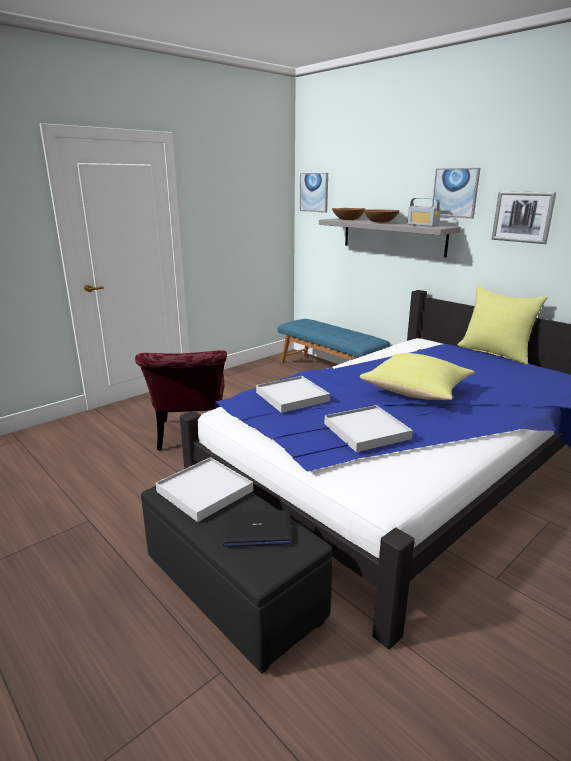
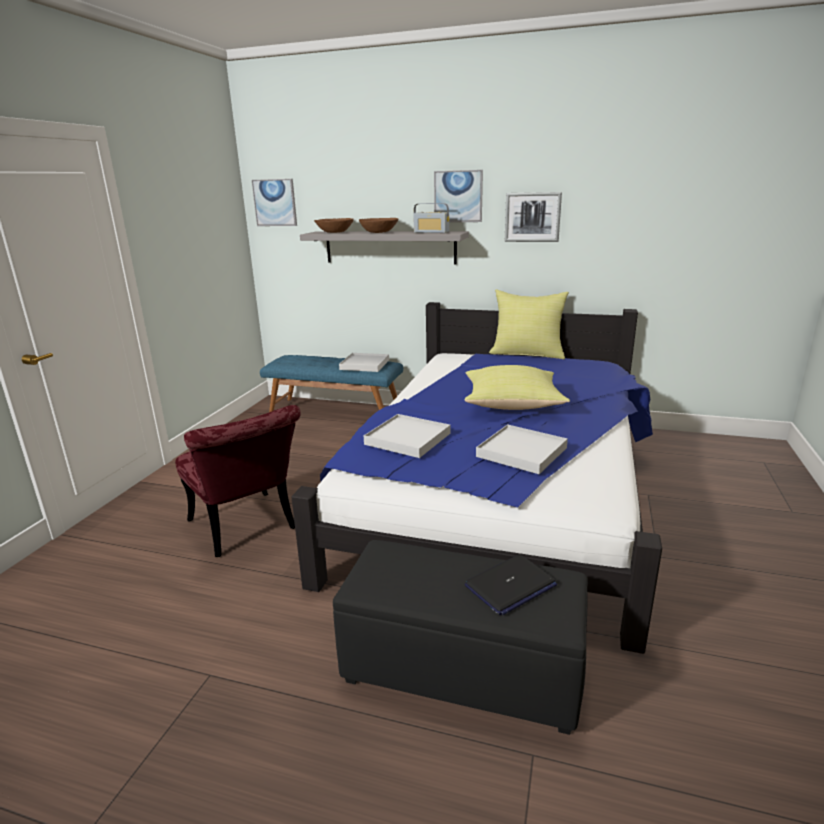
camera: 30 degrees left, 0 degrees up
white tray [156,457,253,522] -> white tray moved to [339,353,389,372]

